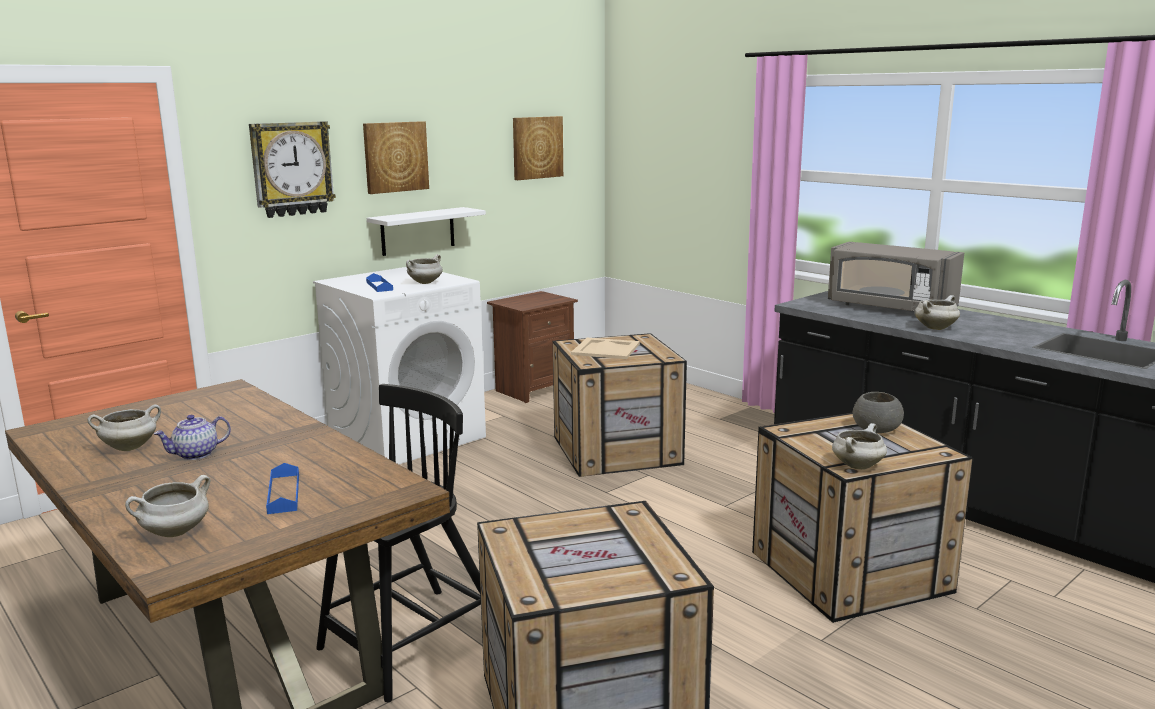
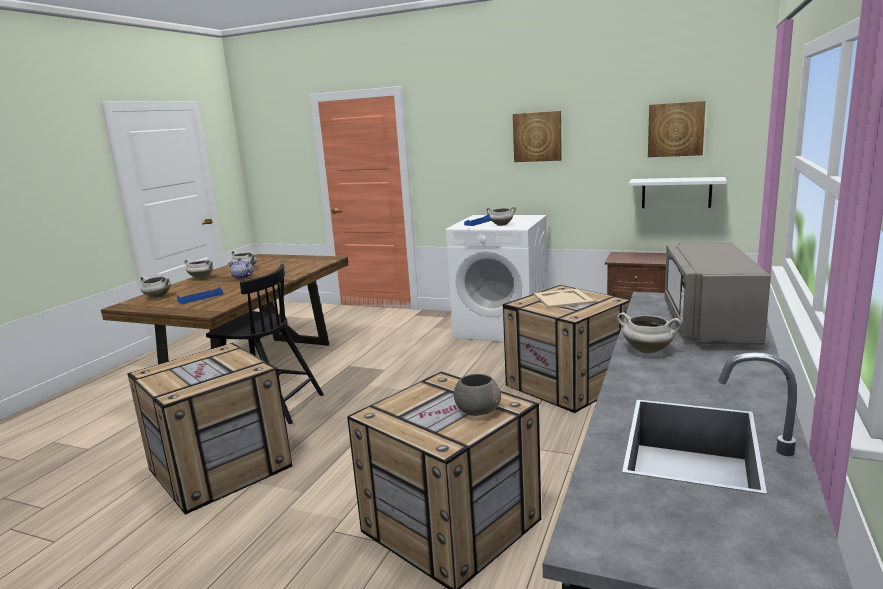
camera: 65 degrees right, 0 degrees up
wall clock [249,121,336,218] -> none
white shelf [367,207,486,256] -> white shelf moved to [628,177,727,208]
white cooking pot [832,423,887,470] -> white cooking pot moved to [184,259,213,279]

